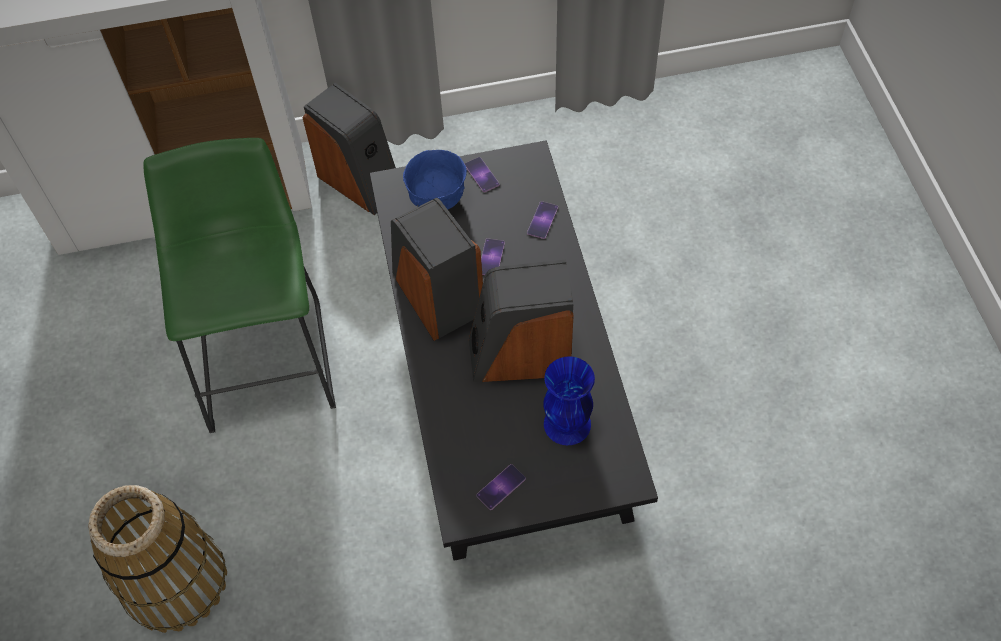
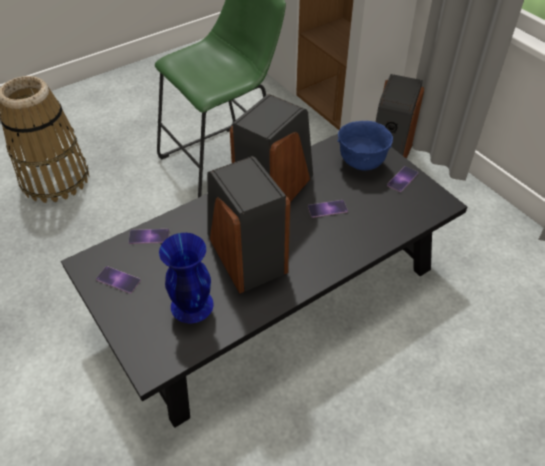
camera: 65 degrees right, 10 degrees down
phone [527,201,558,239] -> phone moved to [129,229,169,244]

